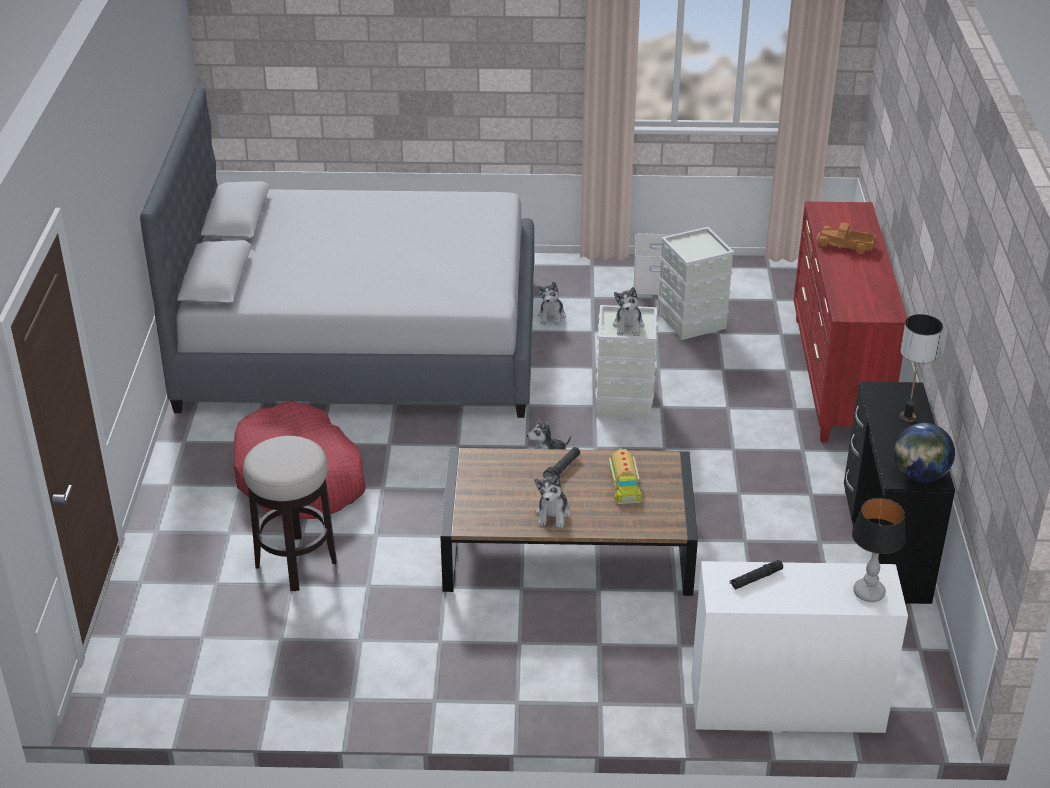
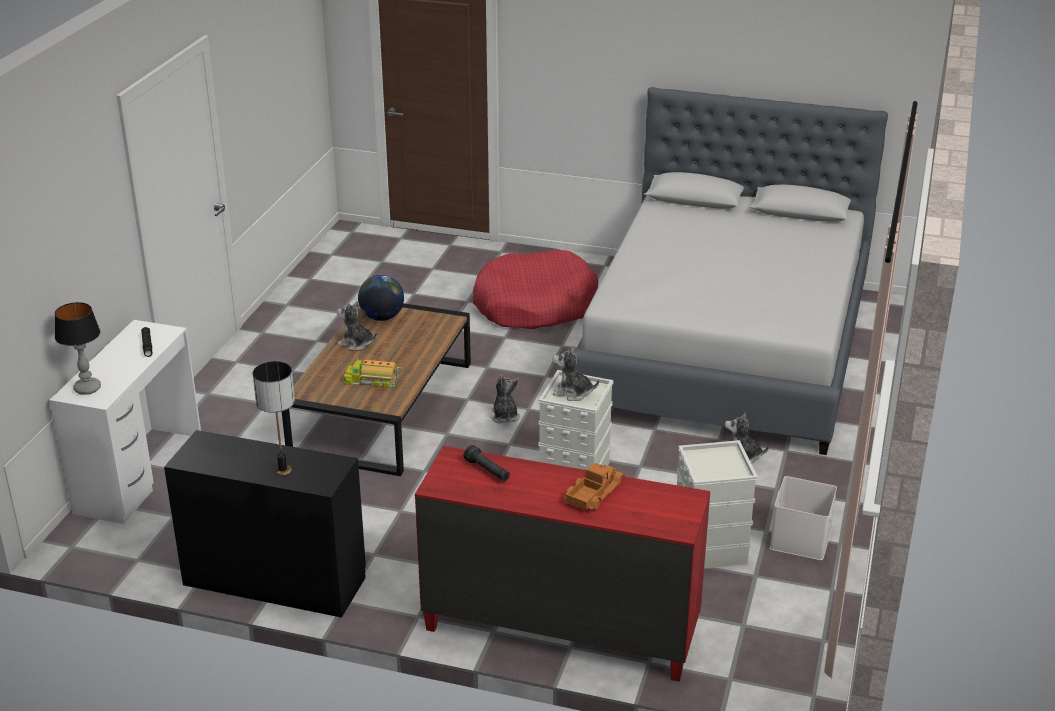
camera: 105 degrees right, 5 degrees down
stool [243,436,337,591] -> none
black flashlight [543,447,580,479] -> black flashlight moved to [464,445,510,481]
globe [894,423,955,482] -> globe moved to [358,275,404,321]

